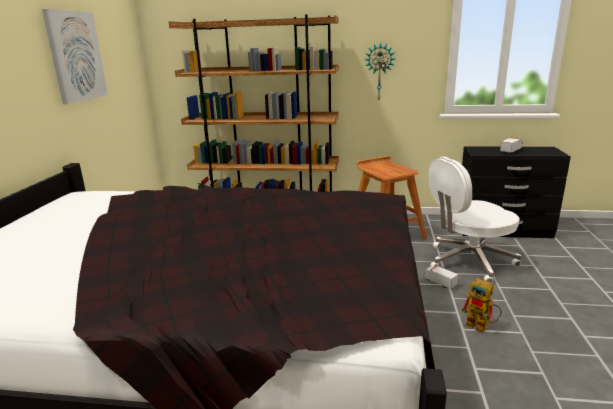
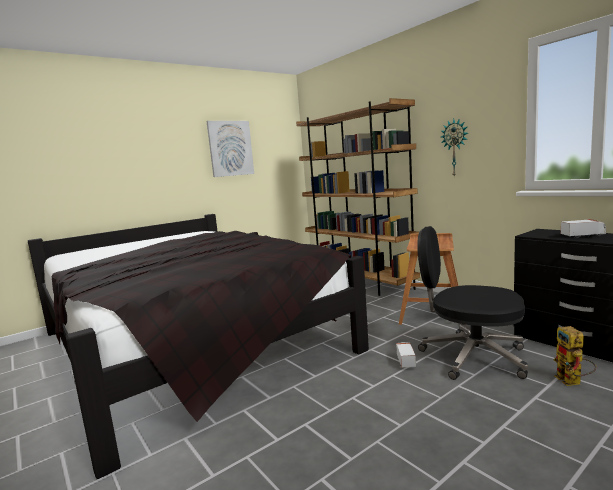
camera: 45 degrees right, 10 degrees down
white office chair [429,156,521,283] -> black office chair [417,226,528,380]
toy robot [462,278,502,333] -> toy robot moved to [554,326,597,386]

